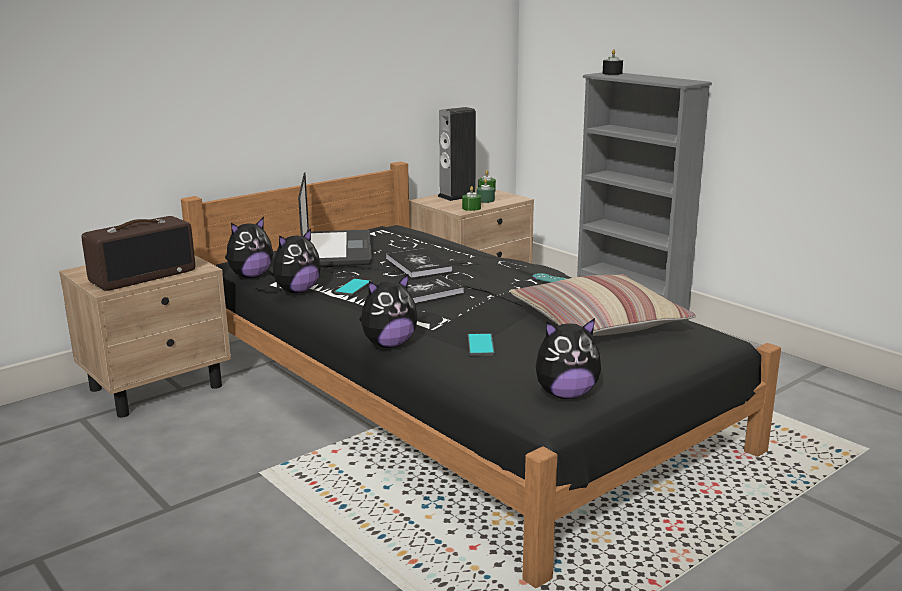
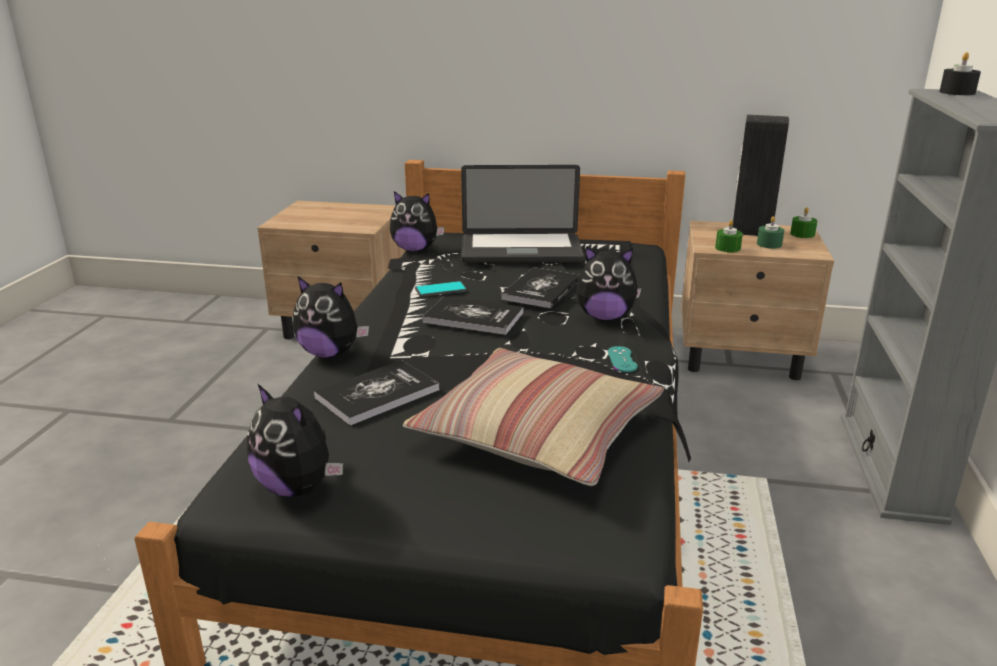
camera: 50 degrees right, 5 degrees up
radio [81,216,195,291] -> none
plush toy [268,229,321,293] -> plush toy moved to [576,246,642,321]
laptop [298,172,372,267] -> laptop turned 45 degrees clockwise [461,165,584,263]
phone [468,333,495,356] -> book [314,360,440,426]

